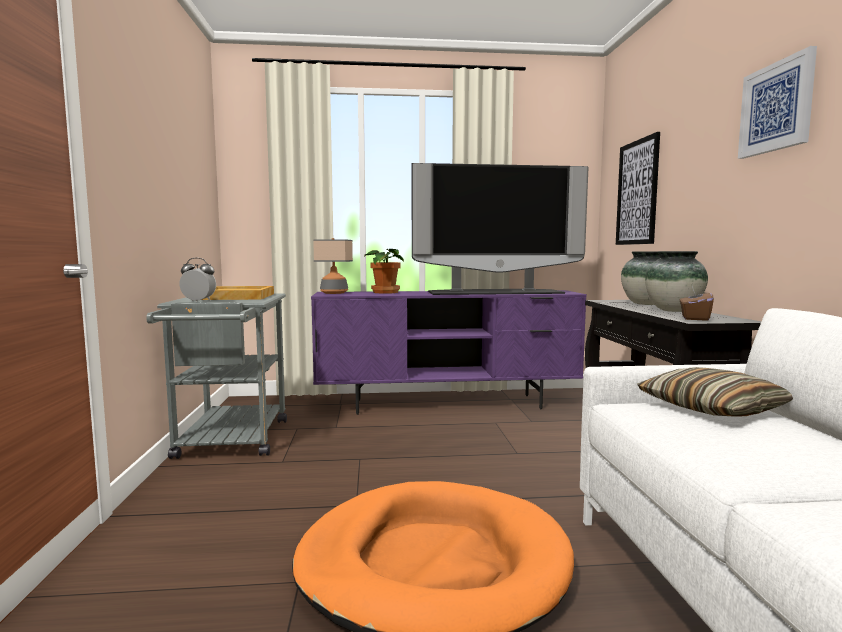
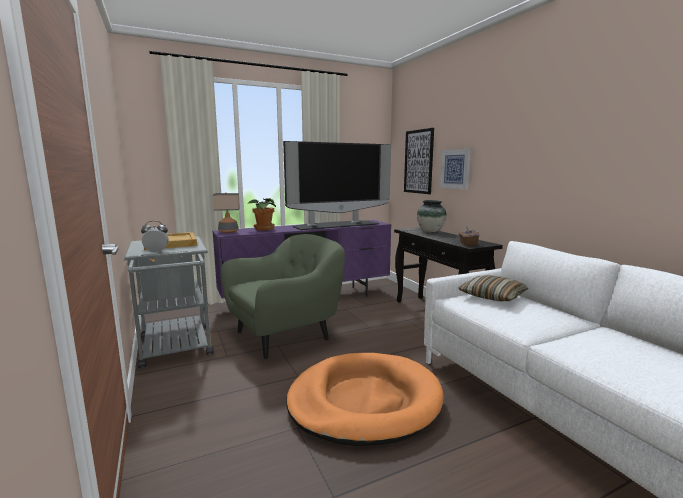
camera: 20 degrees left, 5 degrees up
vase [645,251,708,312] -> none
picture [738,46,817,159] -> picture moved to [440,149,471,189]
none -> green armchair [221,234,345,359]

